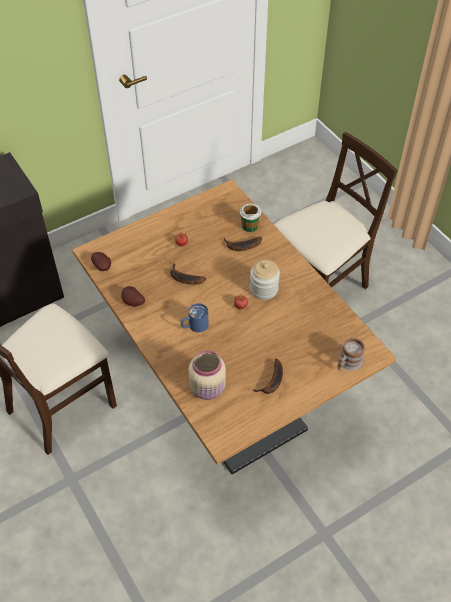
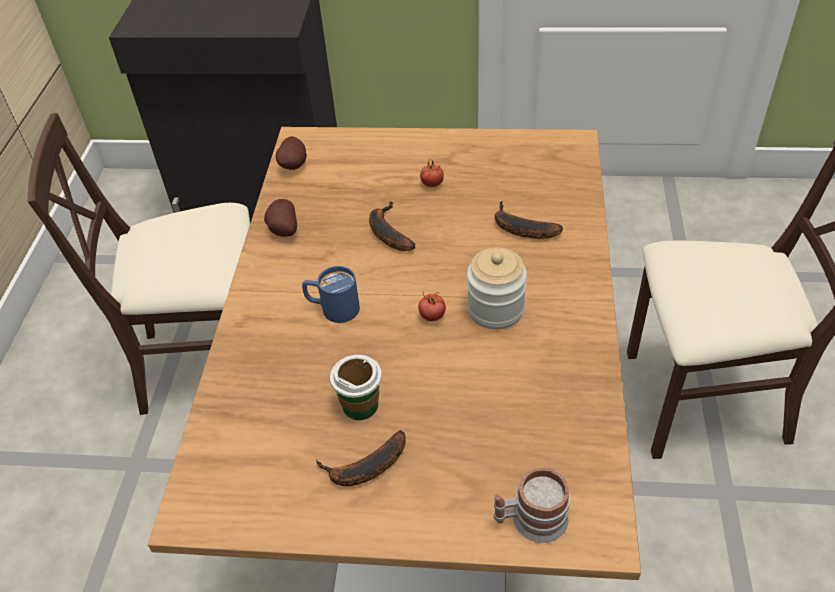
camera: 40 degrees right, 5 degrees down
beige jar [188,351,226,400] -> none
cup [240,204,261,232] -> cup moved to [330,355,382,420]

